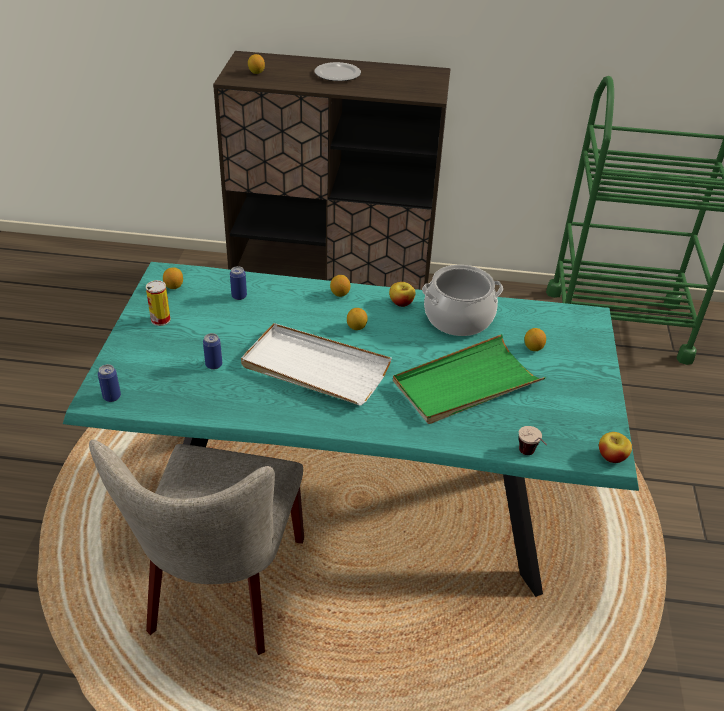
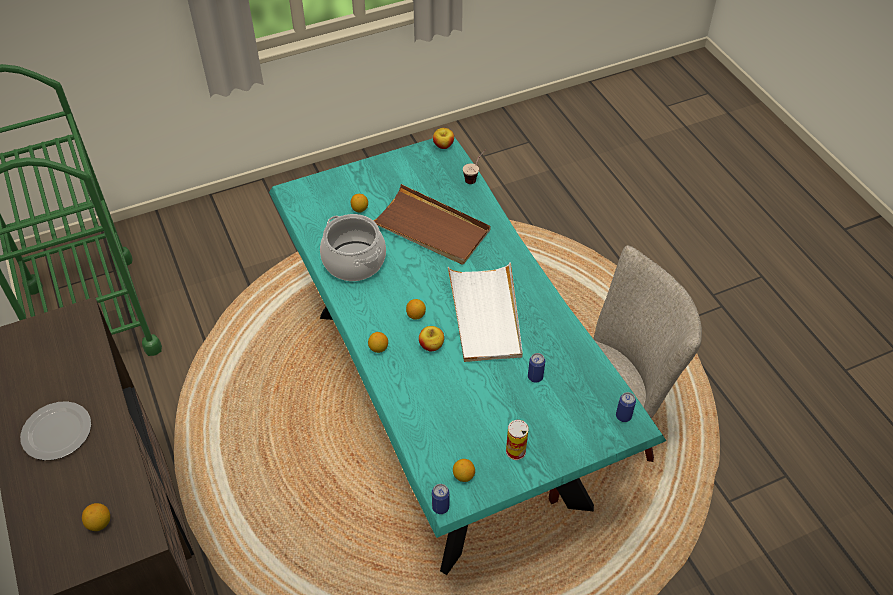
camera: 120 degrees left, 10 degrees up
can [230,266,247,300] -> can moved to [432,484,449,514]
apple [389,282,415,307] -> apple moved to [419,326,444,351]
green tray [393,334,546,424] -> brown tray [373,184,491,265]

